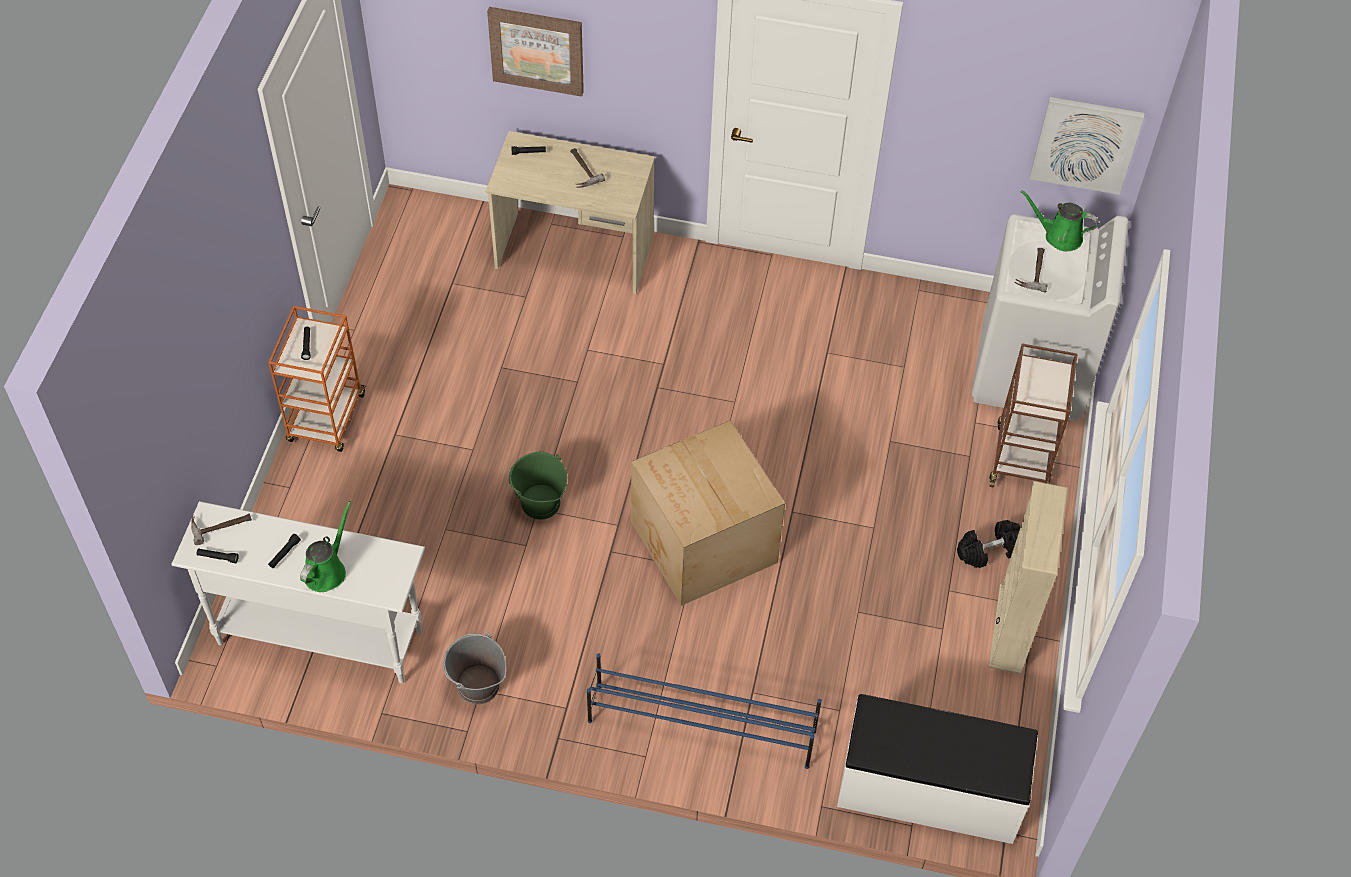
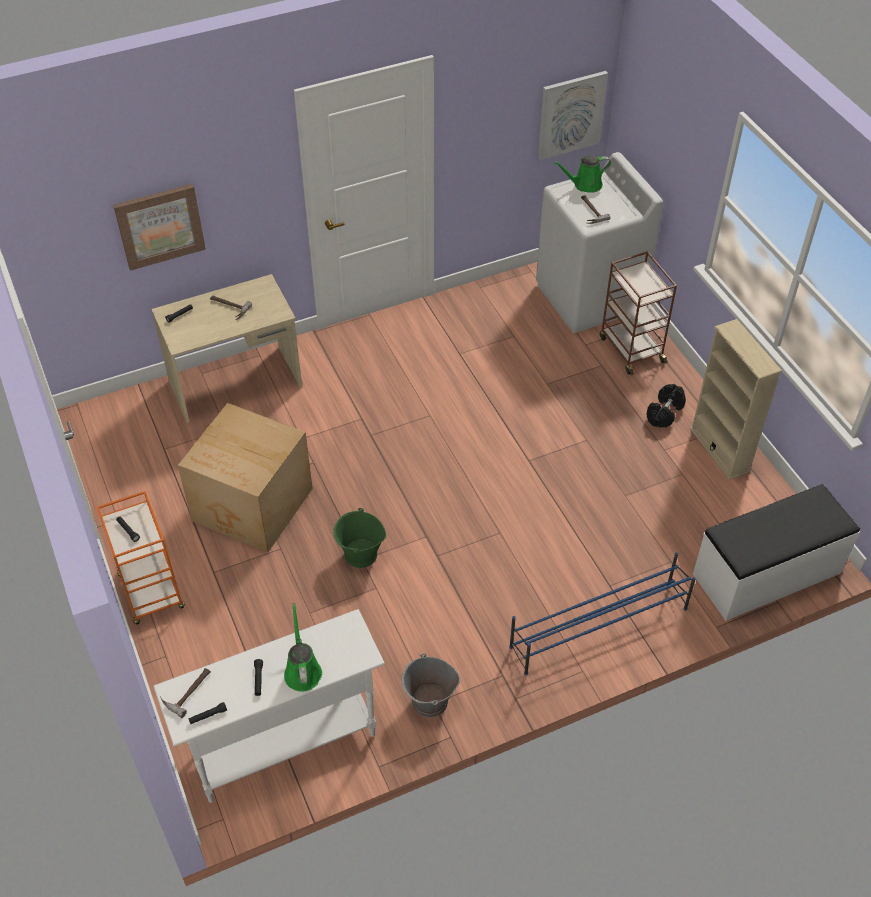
camera: 35 degrees left, 5 degrees down
cardboard box [631,420,785,606] -> cardboard box moved to [178,403,313,553]

